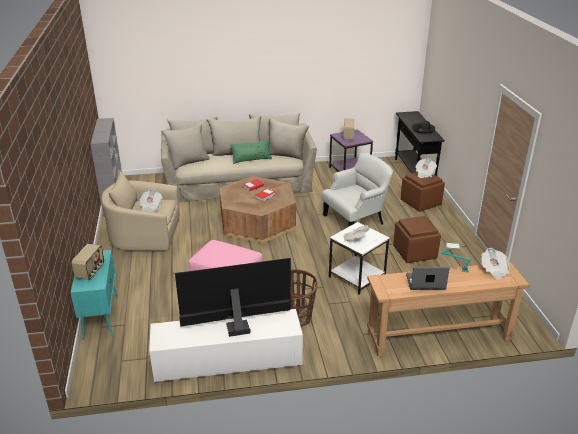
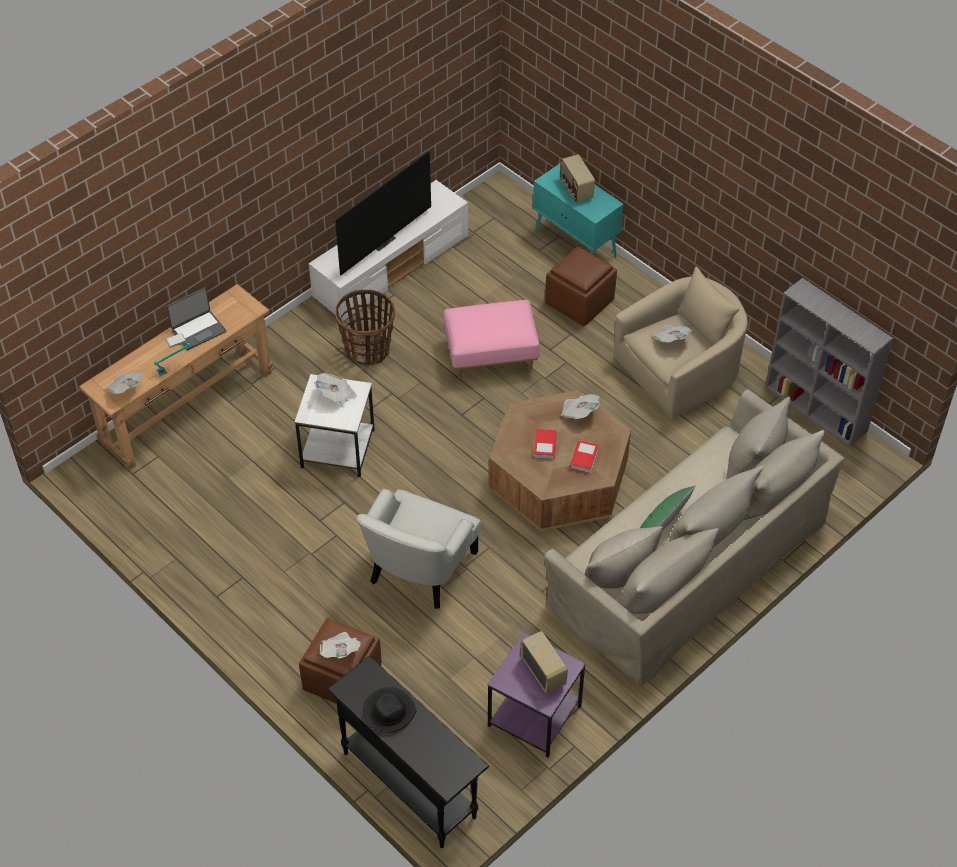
camera: 145 degrees right, 20 degrees up
brown ottoman [393,216,441,263] -> brown ottoman moved to [545,246,617,326]
none -> newspaper [561,394,599,419]

